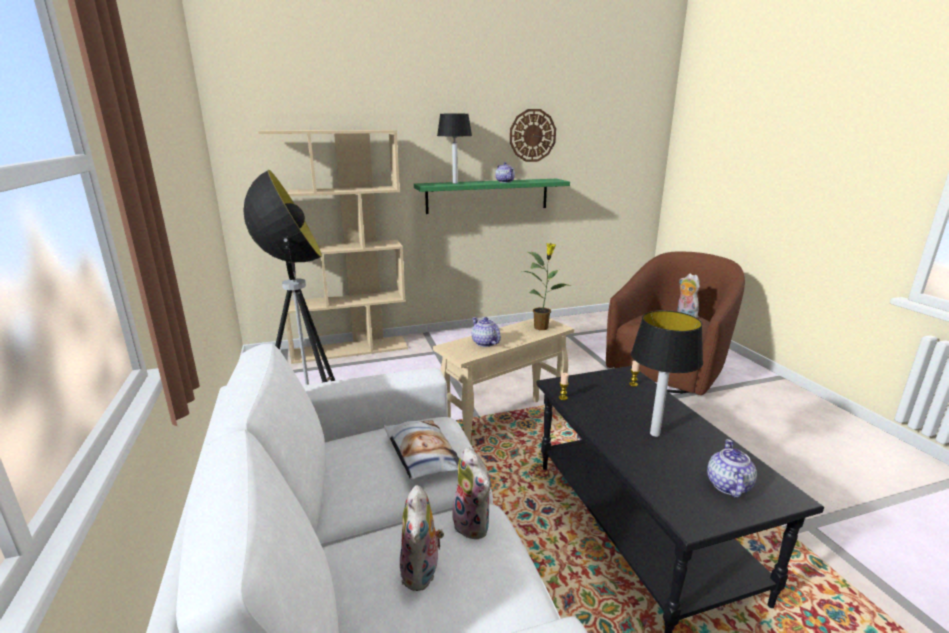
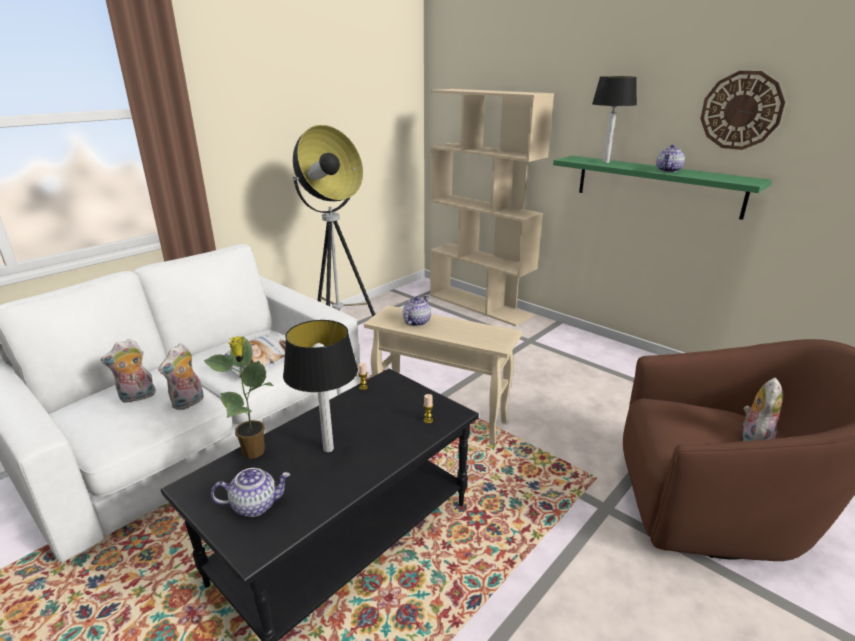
camera: 60 degrees right, 5 degrees up
potted plant [522,243,571,330] -> potted plant moved to [204,336,274,459]

